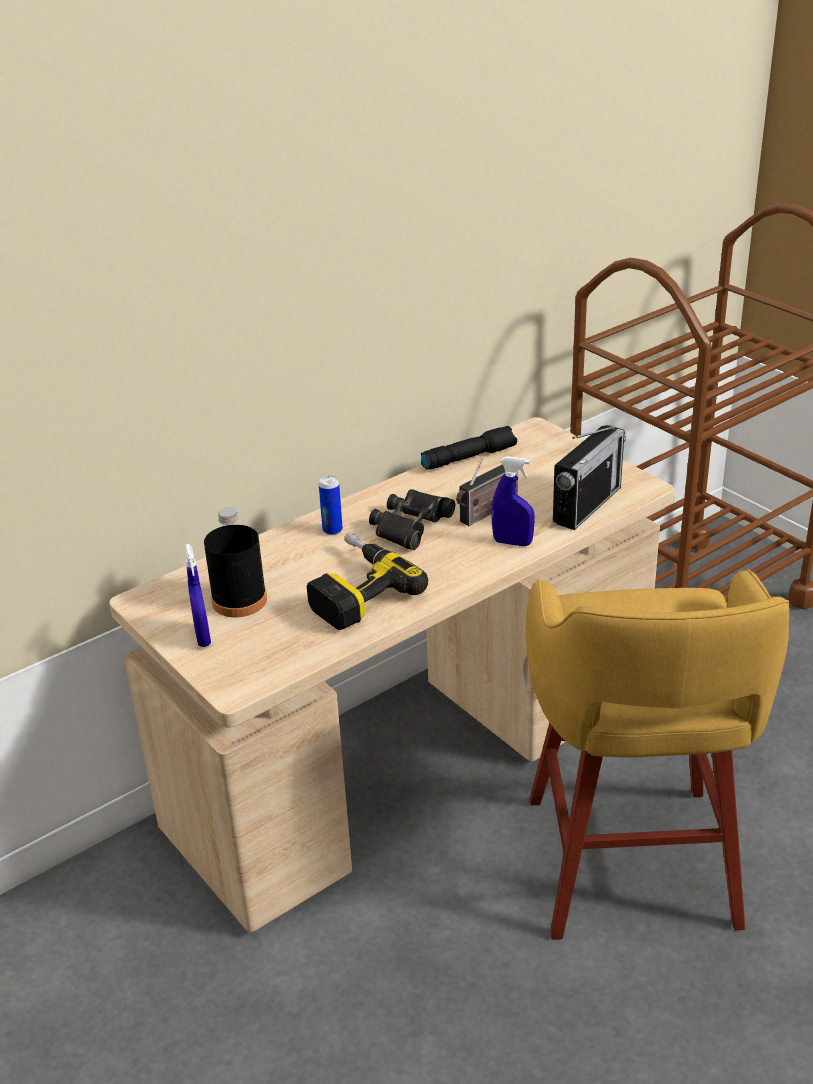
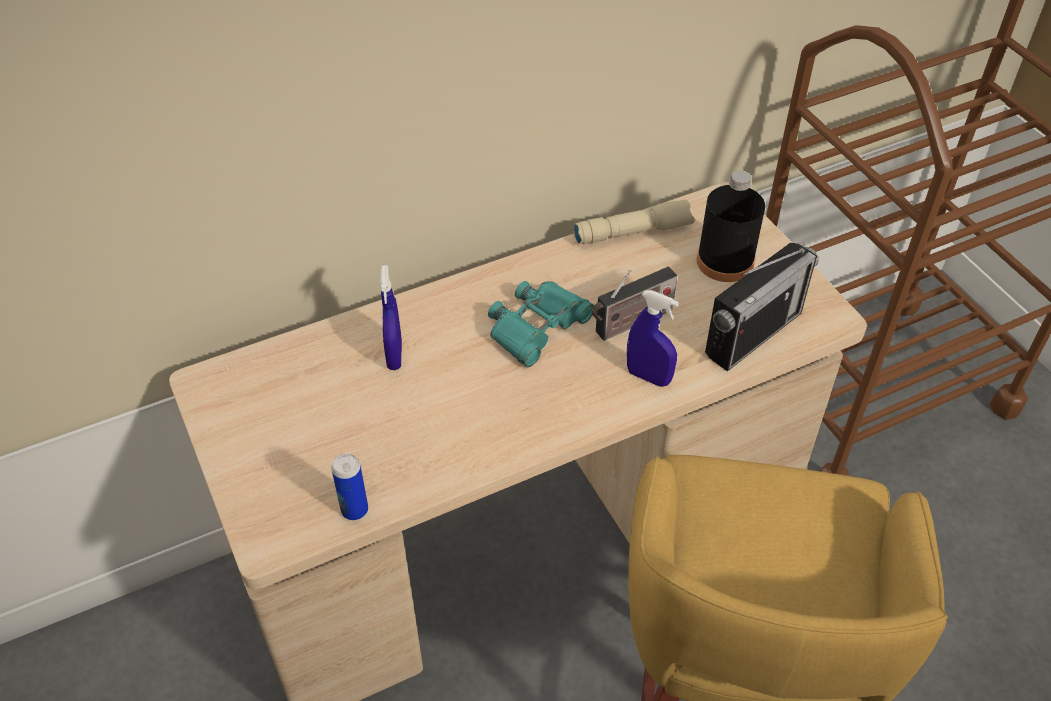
camera: 10 degrees right, 15 degrees up
blue spray bottle [185,544,211,647] -> blue spray bottle moved to [380,265,402,370]
black bottle [204,507,267,617] -> black bottle moved to [697,170,765,282]
power drill [307,532,428,630] -> none
can [319,476,343,535] -> can moved to [331,453,368,520]
black binoculars [369,489,455,550] -> turquoise binoculars [488,281,594,367]
black flashlight [421,426,517,470] -> beige flashlight [573,200,695,244]

